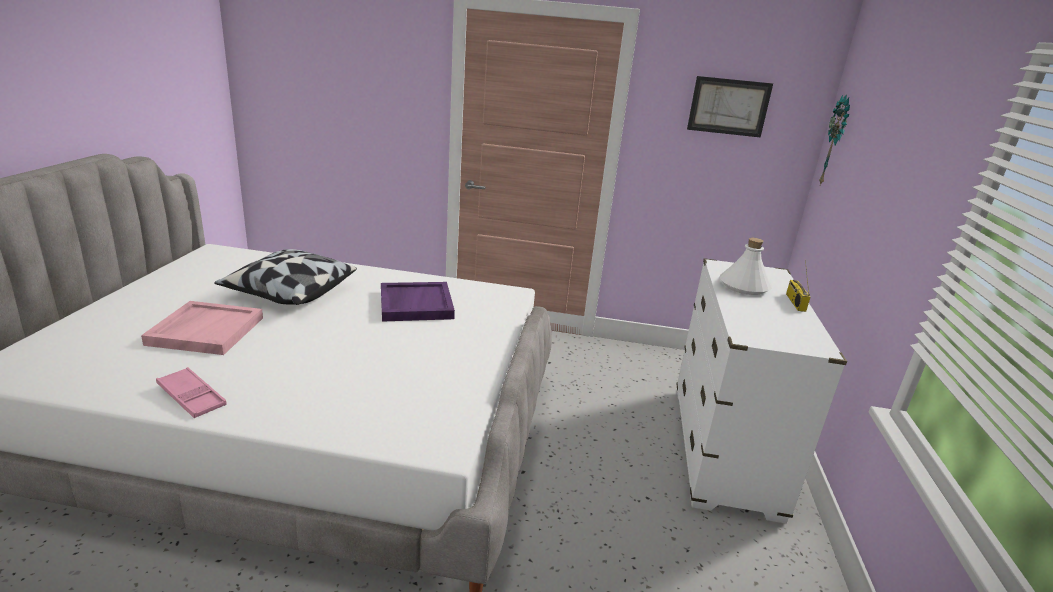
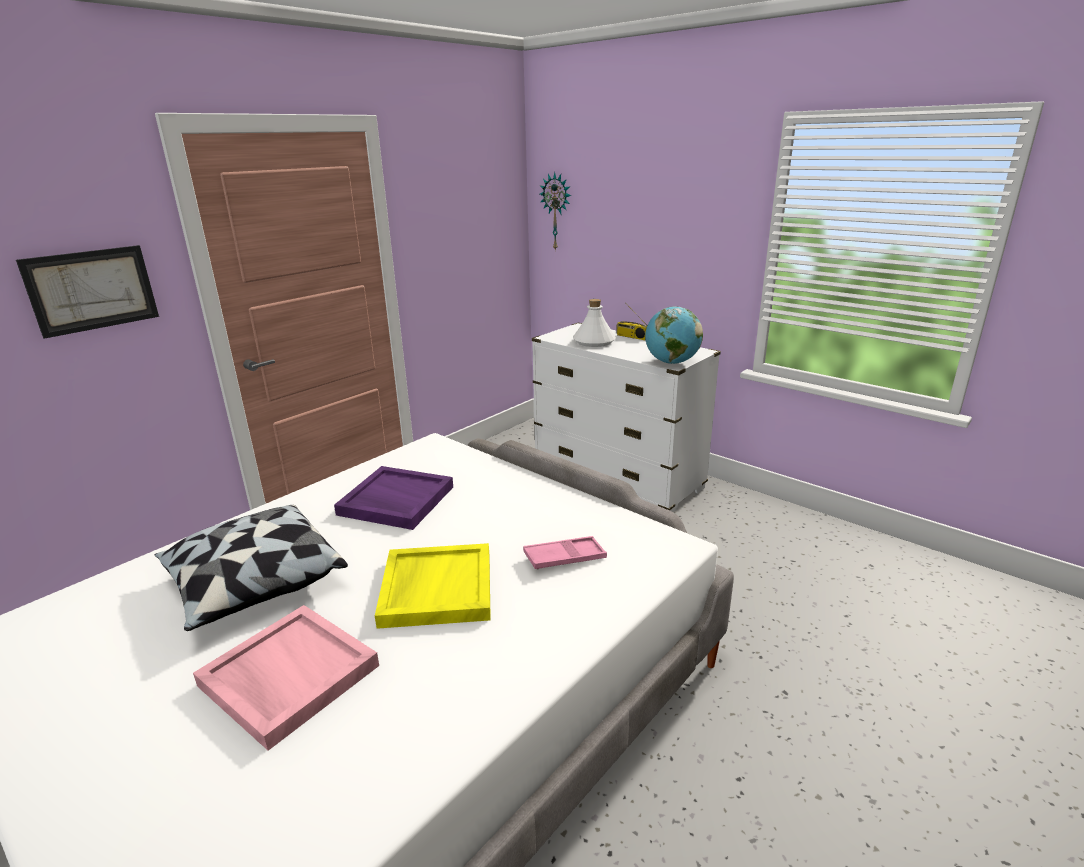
camera: 55 degrees left, 0 degrees up
pink tray [156,367,227,418] -> pink tray moved to [523,536,607,570]
picture [687,76,773,137] -> picture moved to [16,245,159,339]
none -> yellow tray [375,543,491,629]
none -> globe [645,307,703,364]

